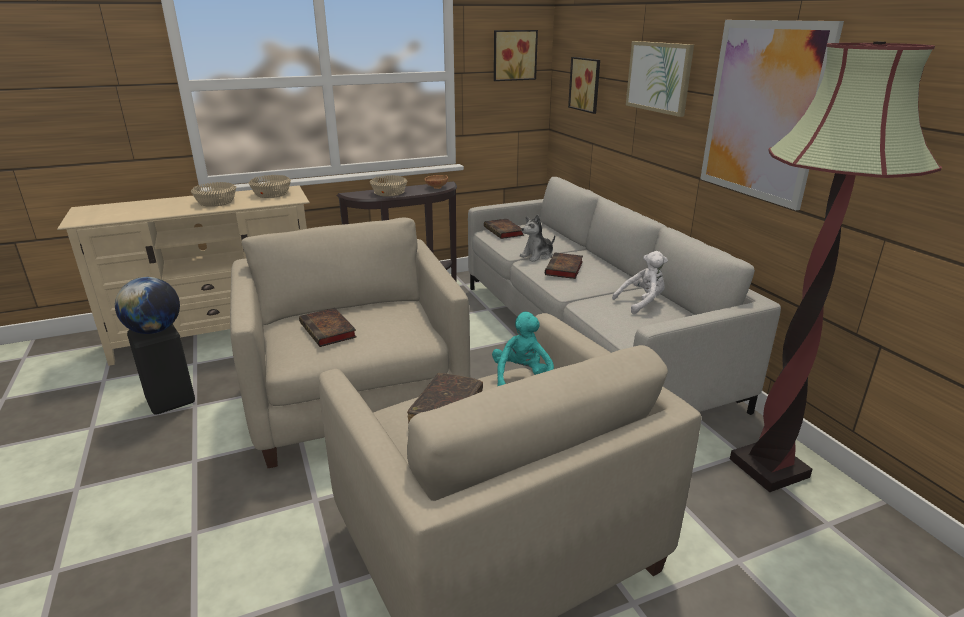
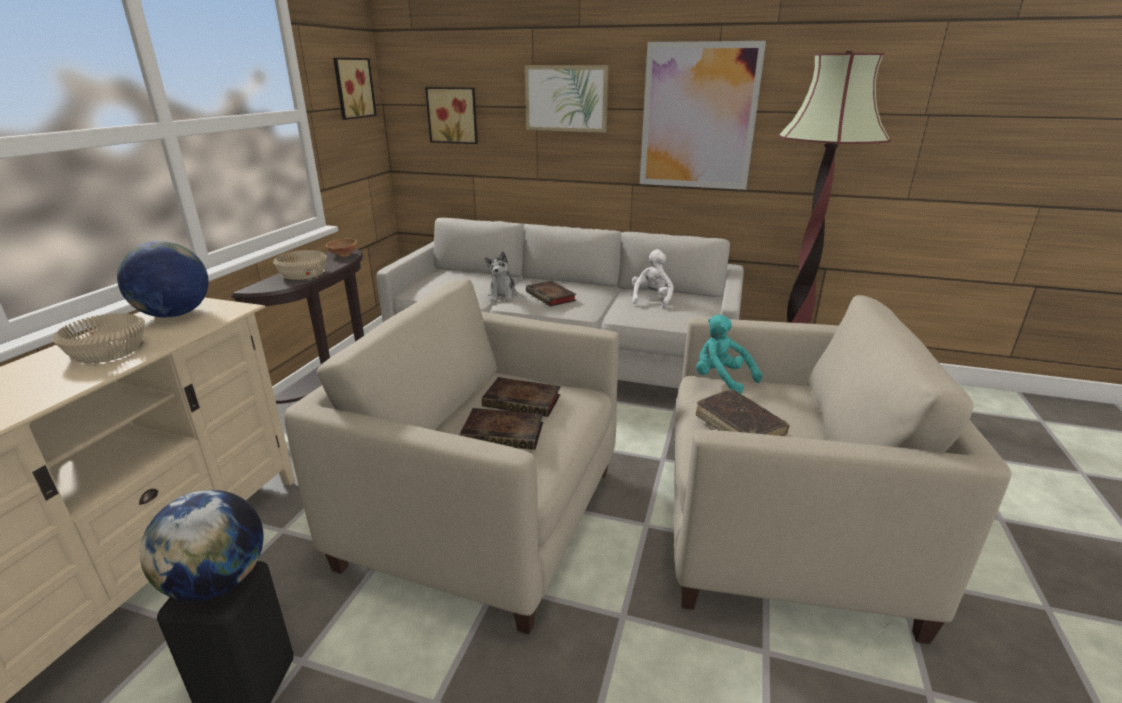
camera: 50 degrees left, 0 degrees up
beige bowl [248,175,291,198] -> globe [117,241,209,318]
book [484,219,524,239] -> book moved to [482,377,561,417]

